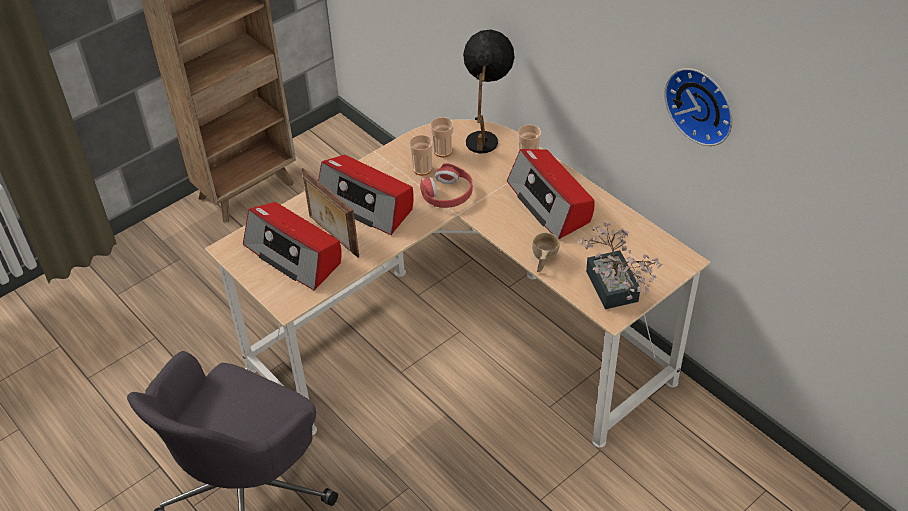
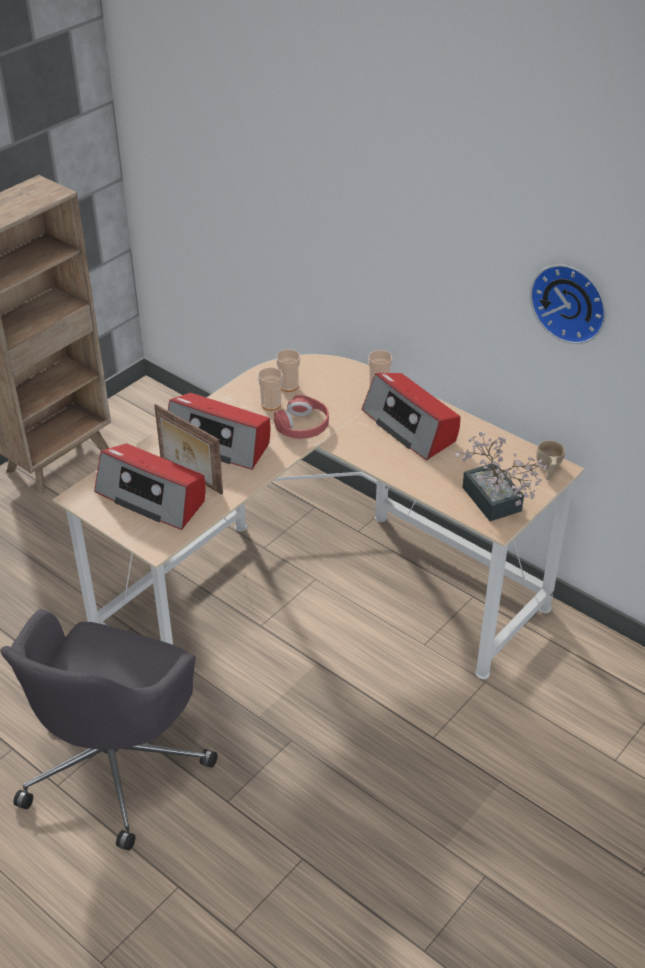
camera: 10 degrees left, 5 degrees down
black table lamp [463,29,515,153] -> none
beige cup [532,233,560,272] -> beige cup moved to [536,440,565,480]

